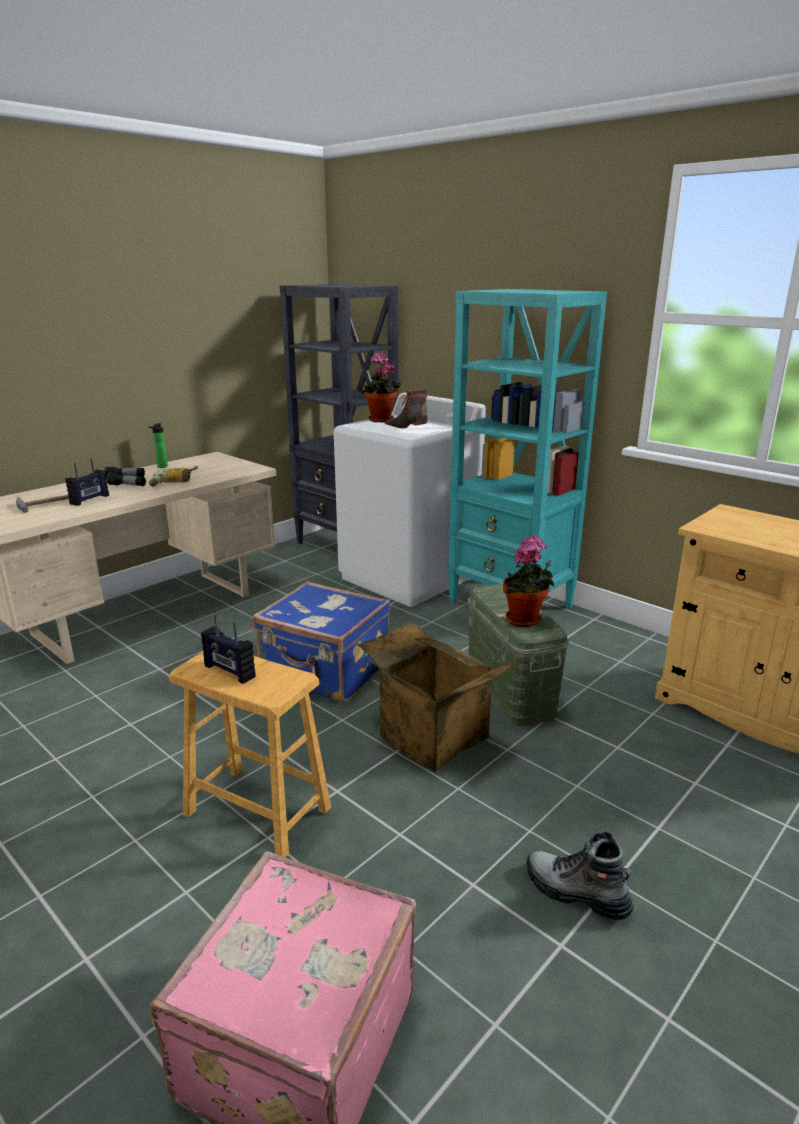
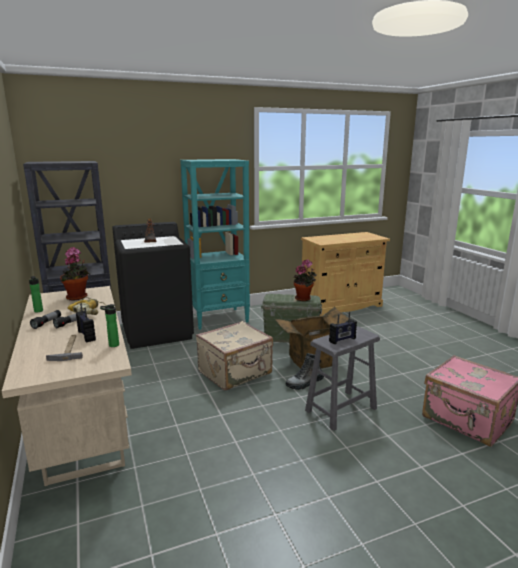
camera: 65 degrees left, 5 degrees down
brown stool [169,651,331,857] -> grey stool [305,326,380,431]
blue suitcase [253,581,390,703] -> beige suitcase [196,321,273,390]
white washing machine [334,392,486,607] -> black washing machine [112,222,194,349]
potted plant [359,353,402,422] -> potted plant moved to [60,247,90,301]
boot [526,831,634,921] -> boot moved to [285,353,324,390]
none -> bottle [100,304,119,347]

